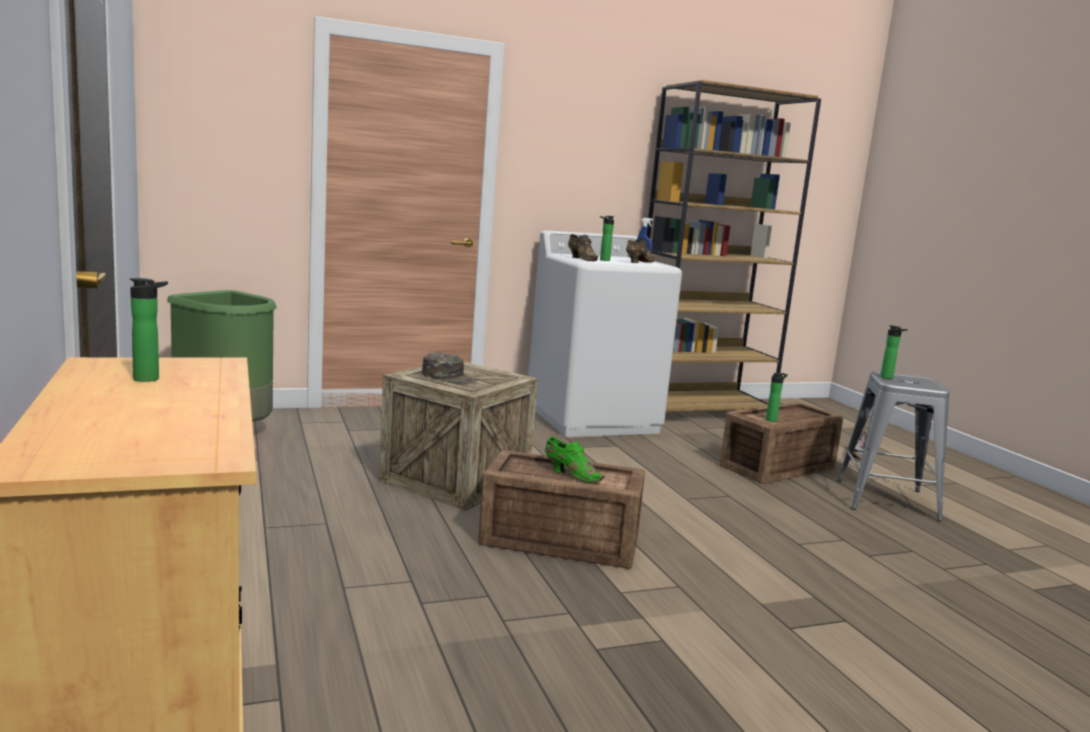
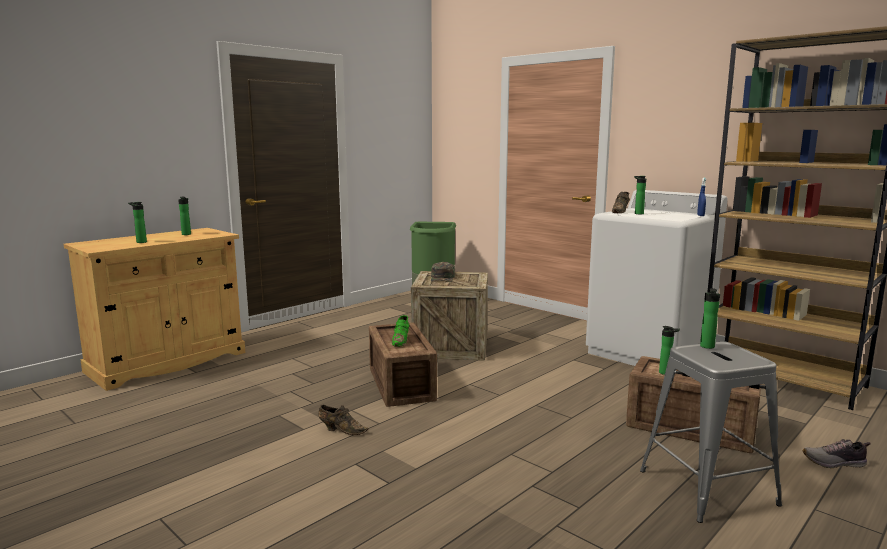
camera: 65 degrees right, 0 degrees up
brown shoe [626,238,655,263] -> brown shoe moved to [318,405,369,435]
none -> bottle [128,202,147,243]

